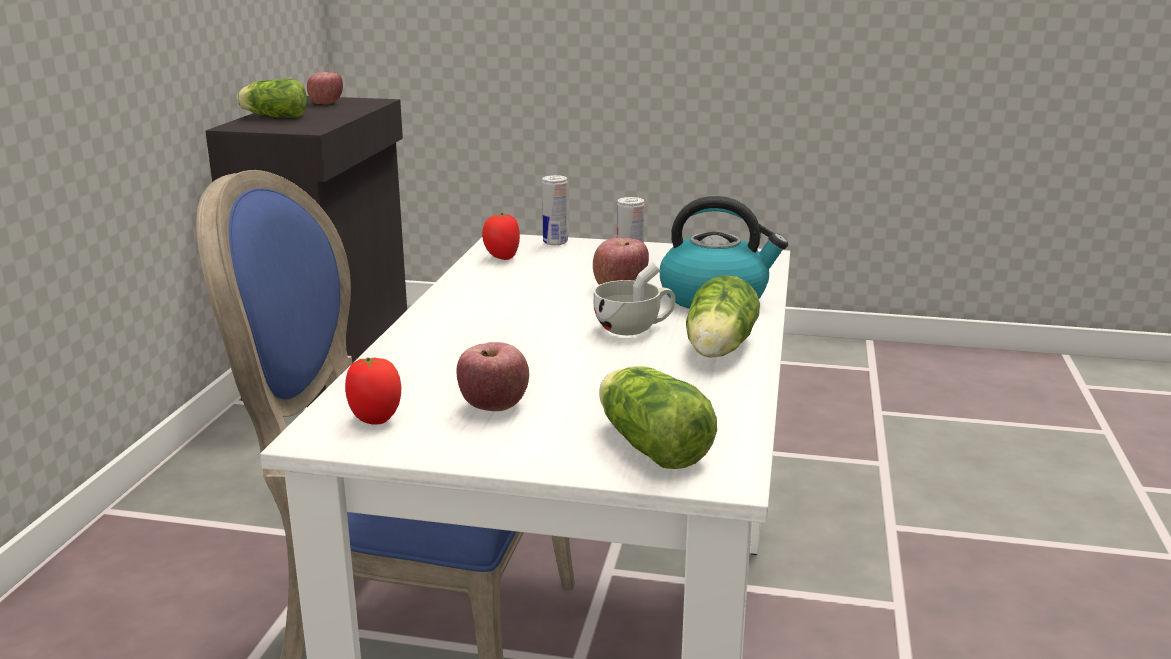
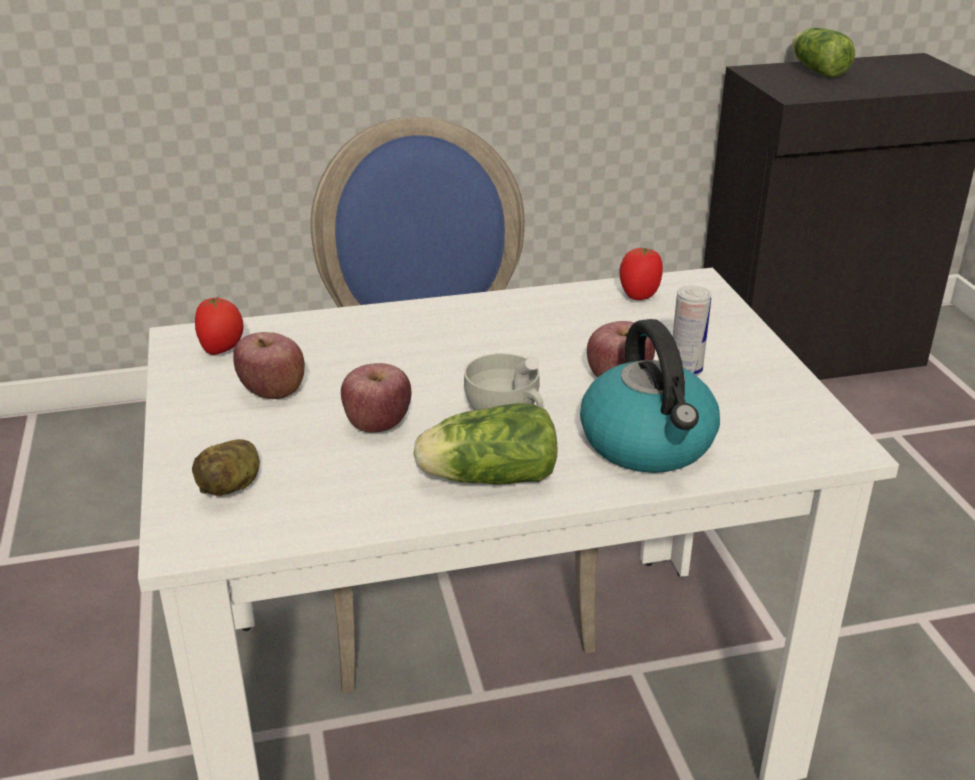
camera: 65 degrees right, 10 degrees up
apple [307,72,343,104] -> apple moved to [341,363,411,433]
can [542,175,568,245] -> none
lettuce [599,366,717,469] -> potato [192,439,260,496]

